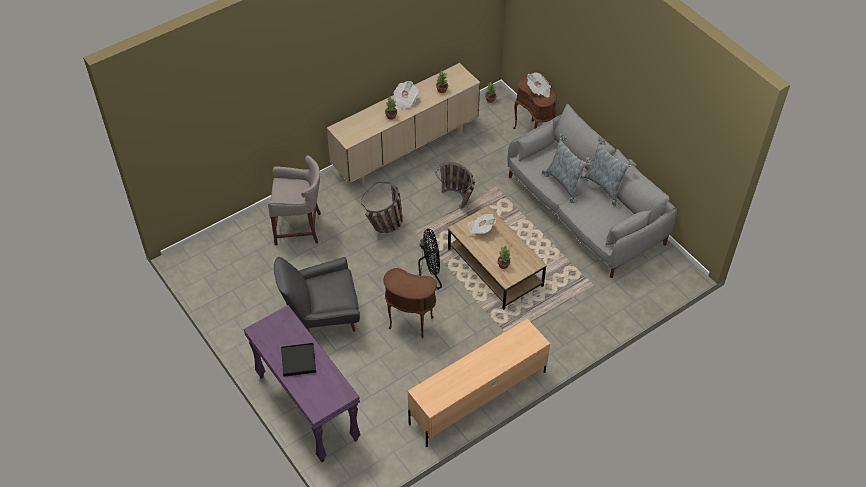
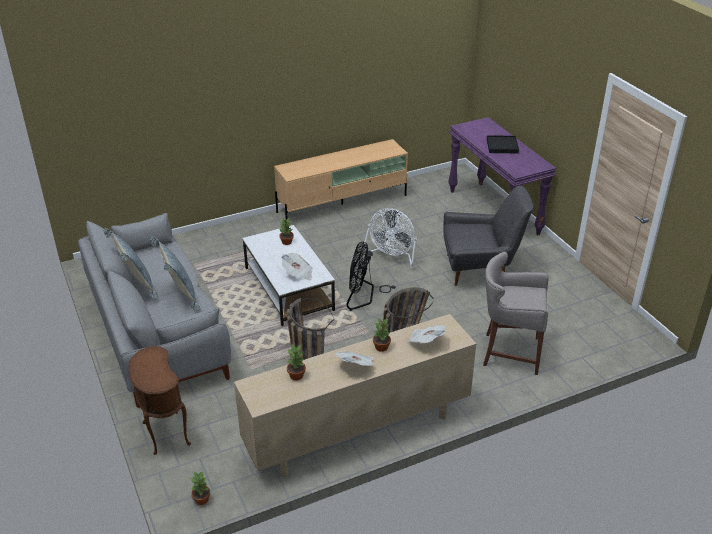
camera: 170 degrees left, 15 degrees down
brown side table [383,268,437,338] -> white fan [364,208,417,268]
brown coffee table [448,205,547,310] -> white coffee table [242,225,335,326]
newspaper [527,73,551,98] -> newspaper moved to [407,325,446,343]

